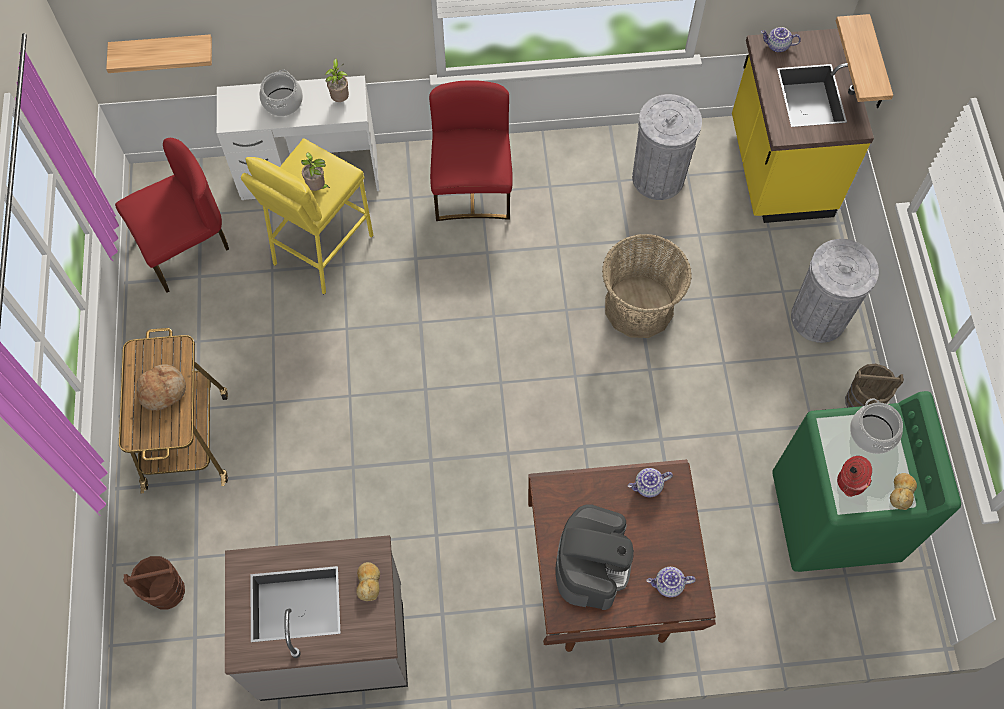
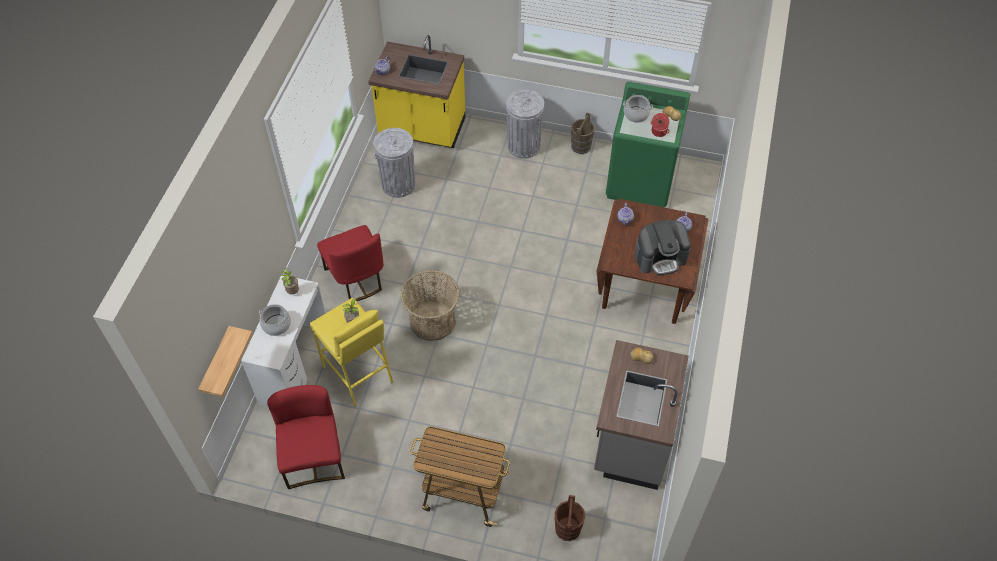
camera: 70 degrees left, 10 degrees down
bread [136,364,186,411] -> none
red chair [429,80,513,221] -> red chair turned 135 degrees counterclockwise [317,225,383,301]
coffee machine [555,504,634,610] -> coffee machine turned 135 degrees clockwise [634,220,691,275]
basket [602,234,692,338] -> basket moved to [401,270,460,341]
shelf [836,14,893,108] -> none

